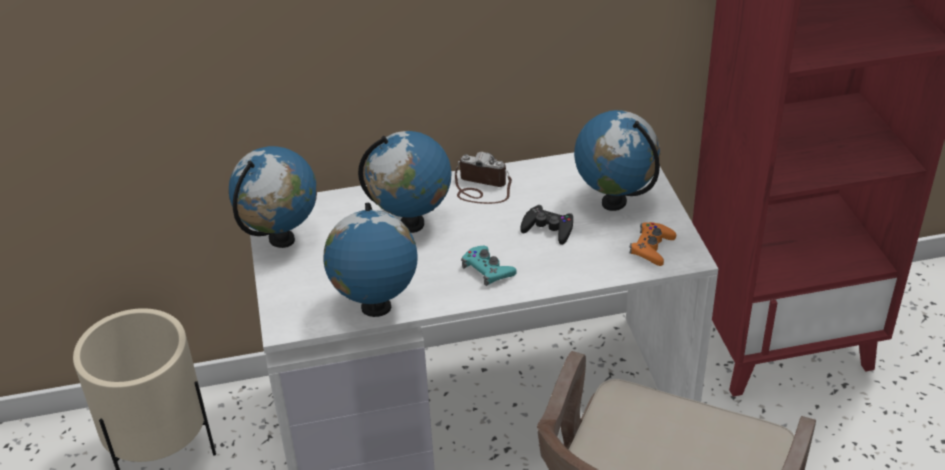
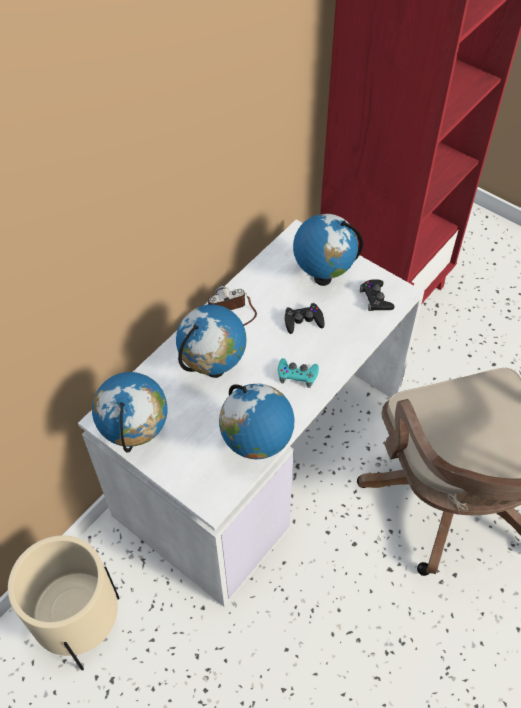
camera: 40 degrees left, 15 degrees up
orange game controller [630,222,676,266] -> black game controller [360,279,395,311]

